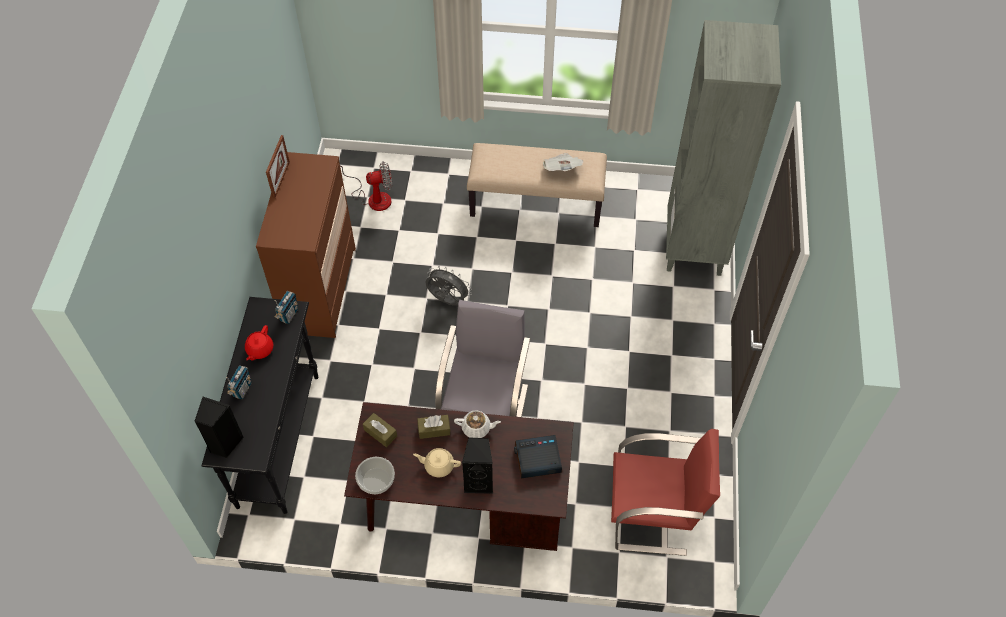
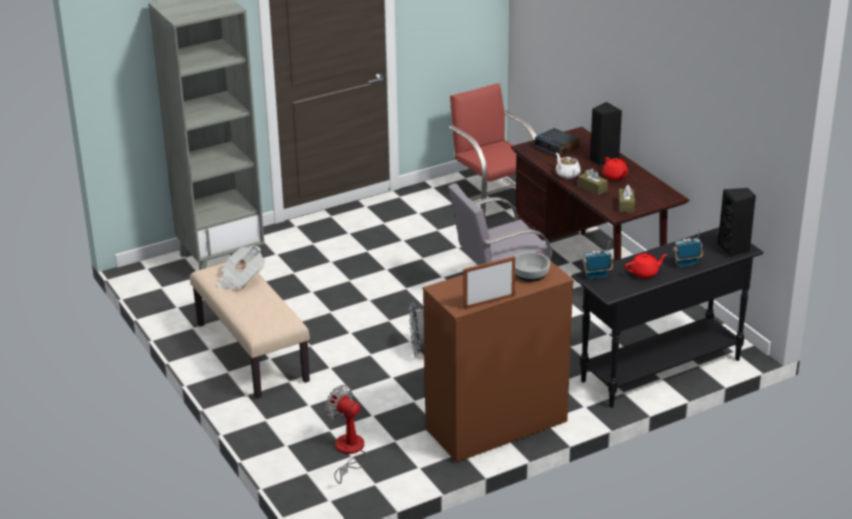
camera: 125 degrees left, 25 degrees down
bowl [355,457,395,494] -> bowl moved to [515,252,550,282]
beige teapot [413,448,461,477] -> red teapot [603,157,628,180]

